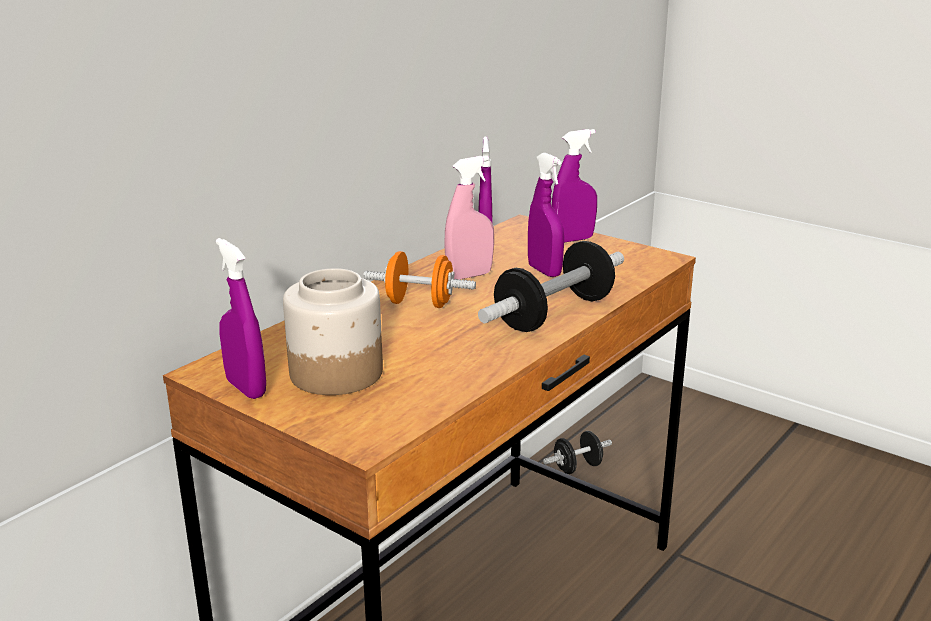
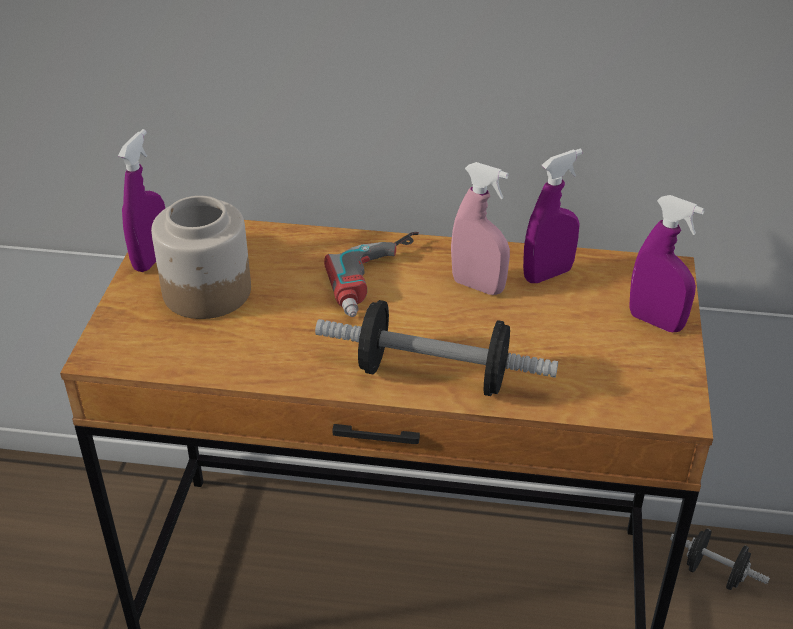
camera: 60 degrees right, 15 degrees up
orange dumbbell [363,251,476,308] -> power drill [324,232,419,317]
purple spray bottle [528,153,564,277] -> none

